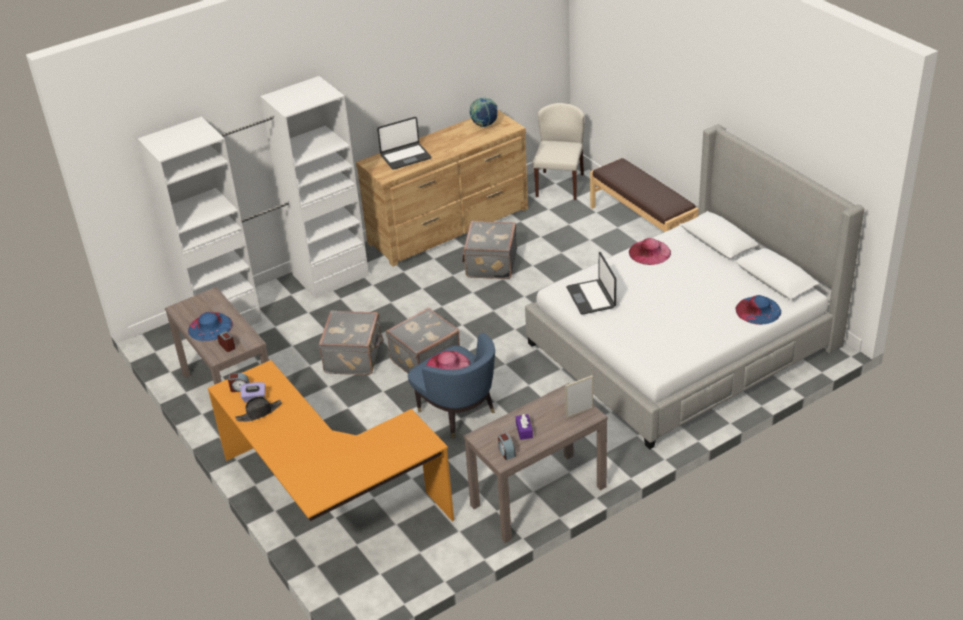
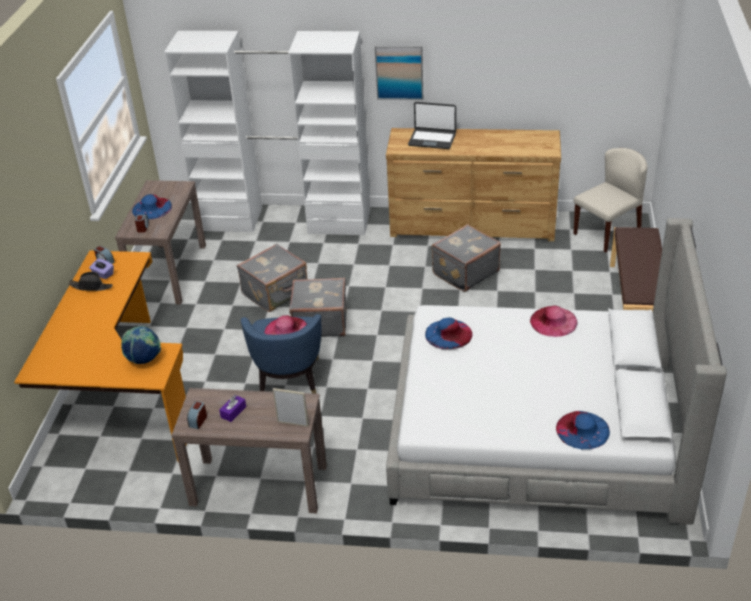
camera: 40 degrees right, 0 degrees up
globe [469,97,497,127] -> globe moved to [121,326,161,364]
laptop [566,252,617,314] -> blue hat [425,318,473,349]
none -> picture [375,45,423,100]

